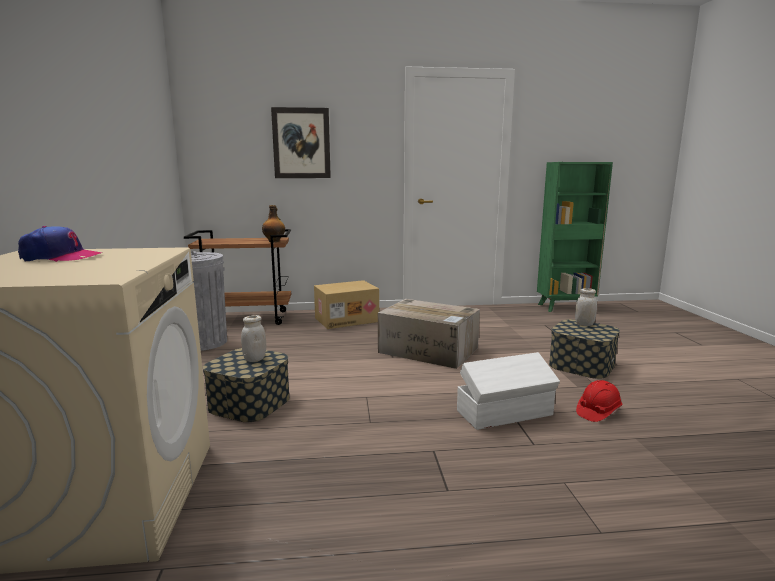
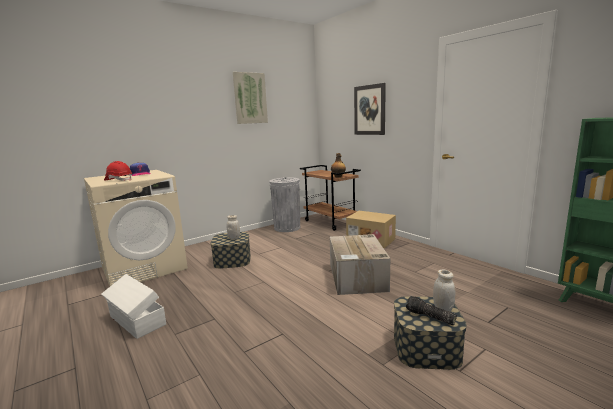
camera: 60 degrees right, 0 degrees up
white storage box [457,352,560,430] -> white storage box moved to [102,274,166,339]
red hard hat [576,380,622,422] -> red hard hat moved to [104,161,132,181]
none -> picture [233,72,268,124]
none -> flashlight [406,296,457,325]

